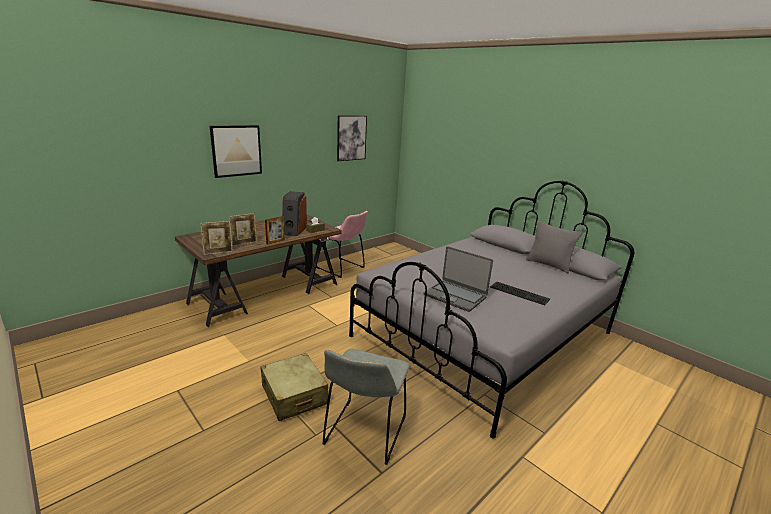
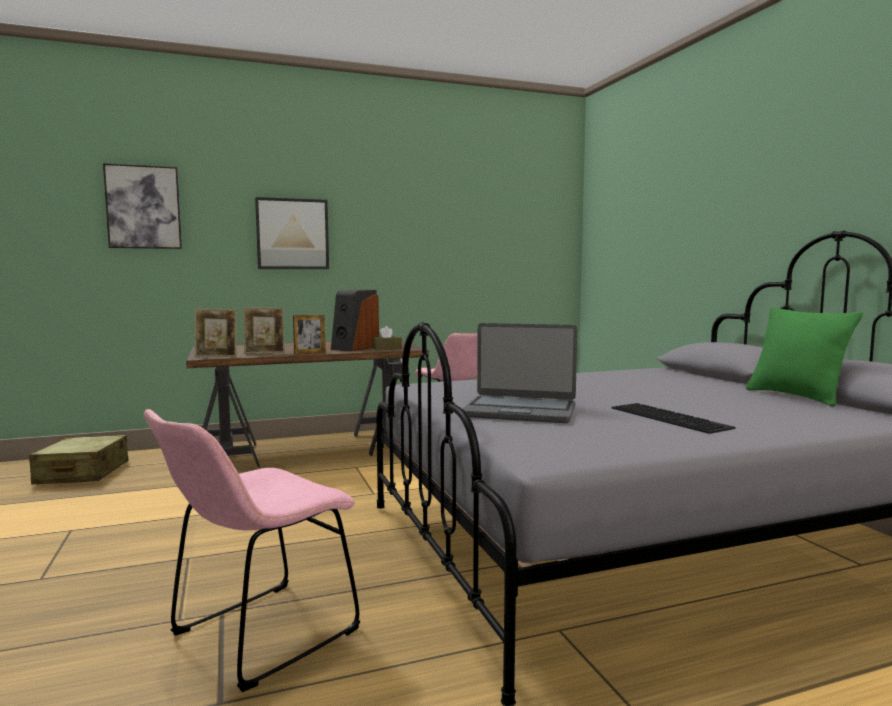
camera: 25 degrees right, 15 degrees down
beige suitcase [260,353,328,421] -> beige suitcase moved to [29,435,128,484]
grey chair [322,349,411,465] -> pink chair [144,409,360,692]
picture [337,115,367,161] -> picture moved to [103,163,182,249]
laptop [423,246,493,312] -> laptop turned 45 degrees counterclockwise [463,323,577,423]
grey pillow [526,221,583,273] -> green pillow [746,307,863,407]

